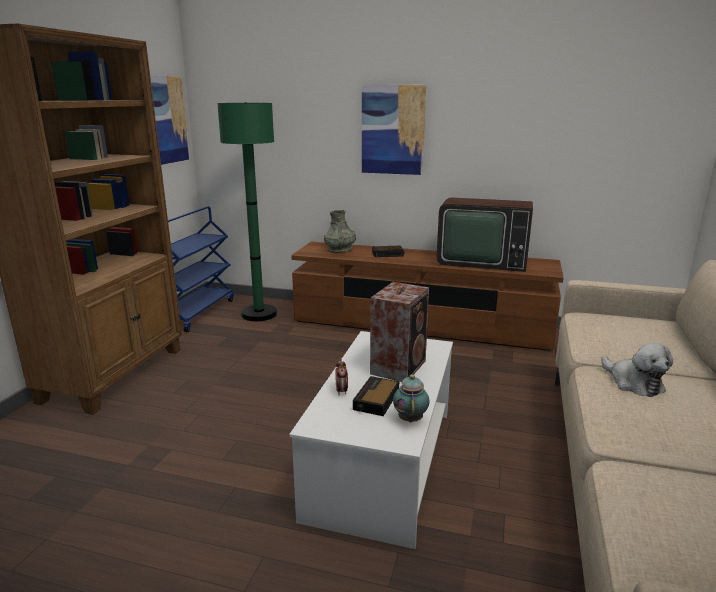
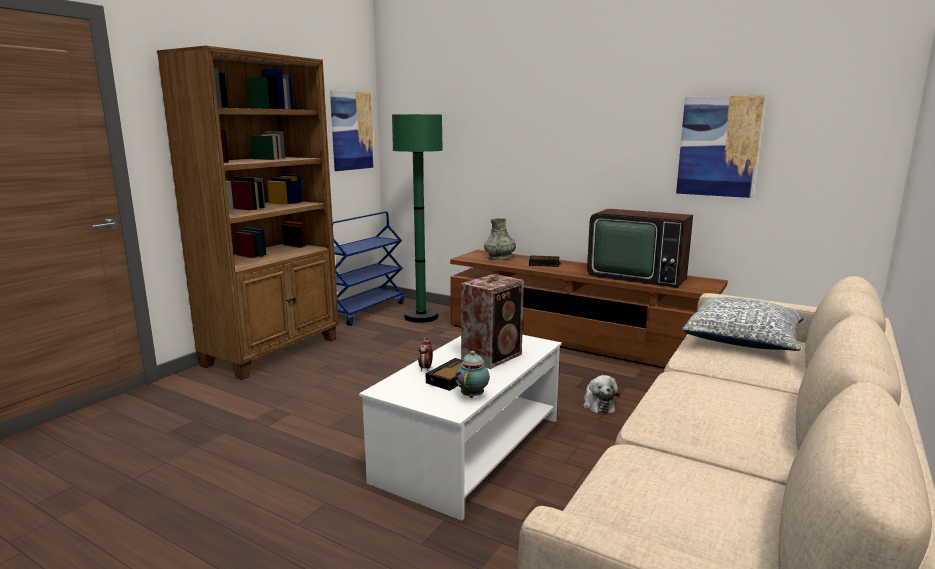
camera: 15 degrees right, 5 degrees down
picture [362,85,426,175] -> picture moved to [676,95,765,198]
plush toy [601,343,673,397] -> plush toy moved to [583,375,620,414]
none -> pillow [682,297,804,351]

